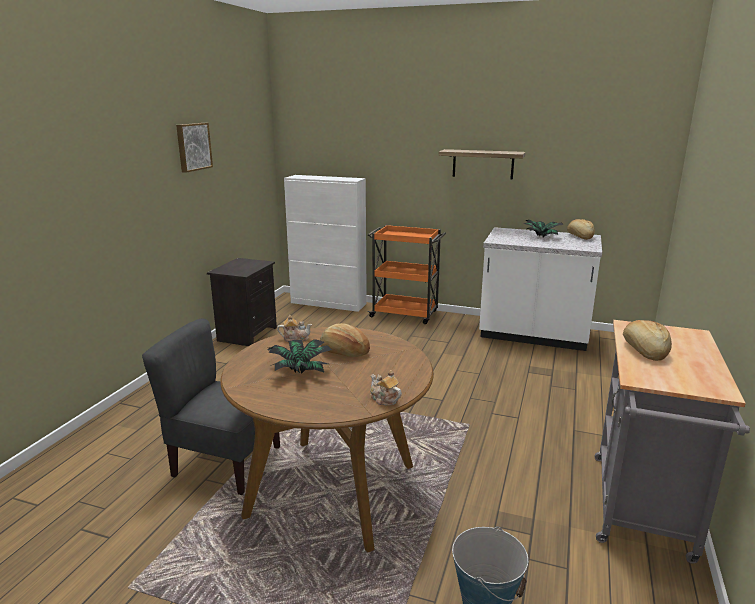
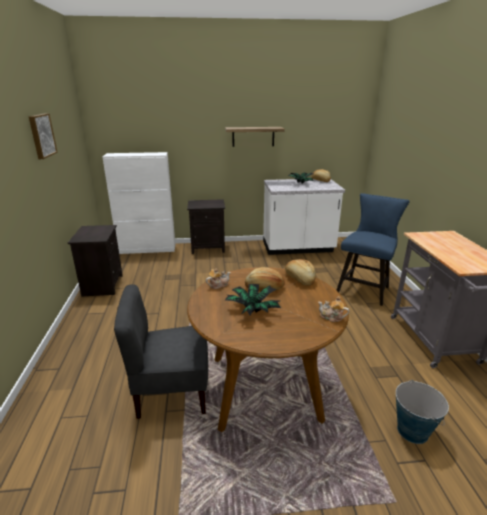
camera: 25 degrees left, 5 degrees up
orange cart [367,225,446,324] -> black nightstand [187,199,225,254]
bread [623,320,672,361] -> bread moved to [285,259,316,286]
none -> blue chair [336,193,410,306]

